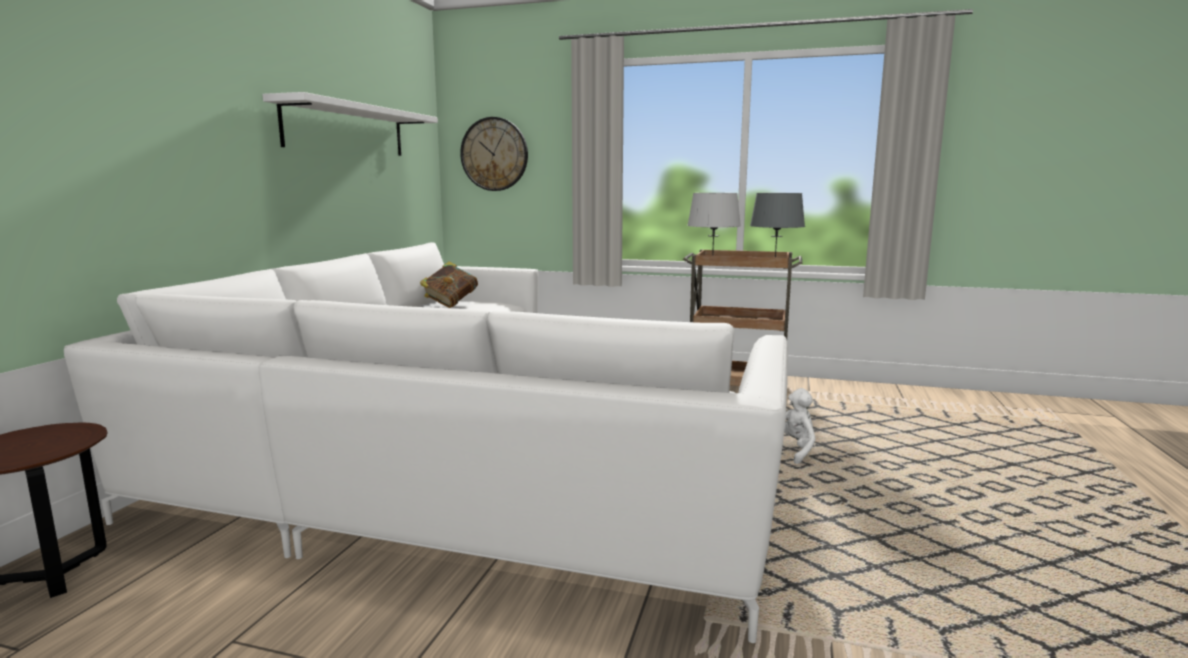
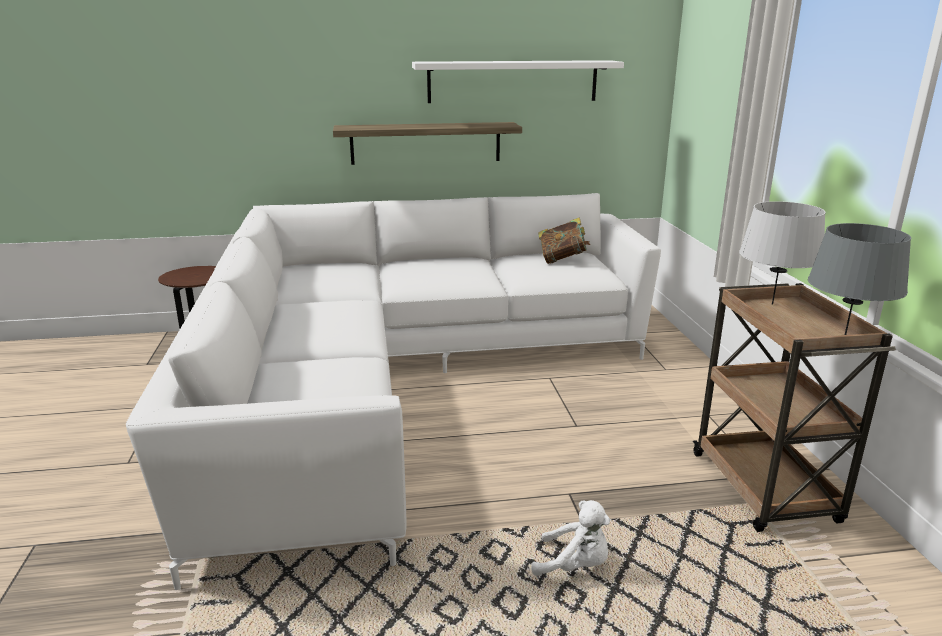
camera: 65 degrees right, 10 degrees up
wall clock [460,117,528,191] -> none
none -> shelf [333,122,522,165]

